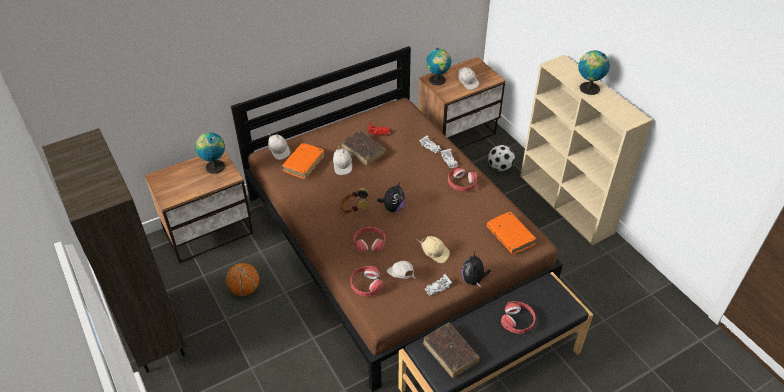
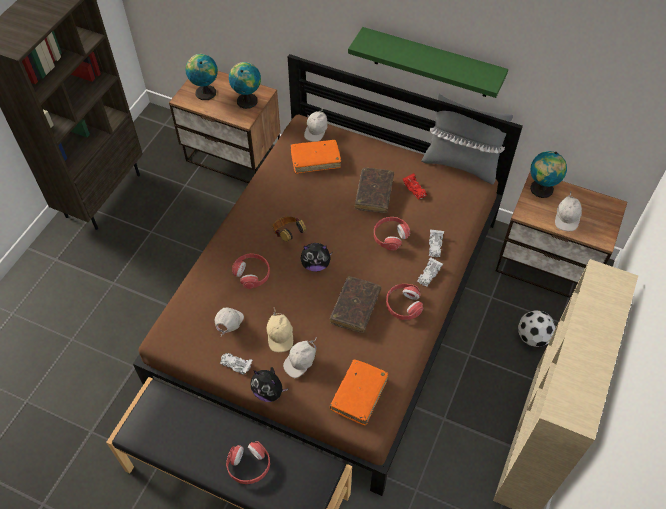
camera: 55 degrees right, 10 degrees up
basketball [226,263,259,296] -> none
white cap [333,145,352,175] -> white cap moved to [283,337,317,378]
red headphones [350,266,383,297] -> red headphones moved to [374,217,410,251]
brown book [423,322,480,378] -> brown book moved to [330,276,381,333]
plush toy [462,252,491,288] -> plush toy turned 120 degrees counterclockwise [251,367,288,402]
globe [578,50,610,95] -> globe moved to [185,54,218,100]
none -> green shelf [348,27,508,98]
none -> grey pillow [421,94,513,185]

